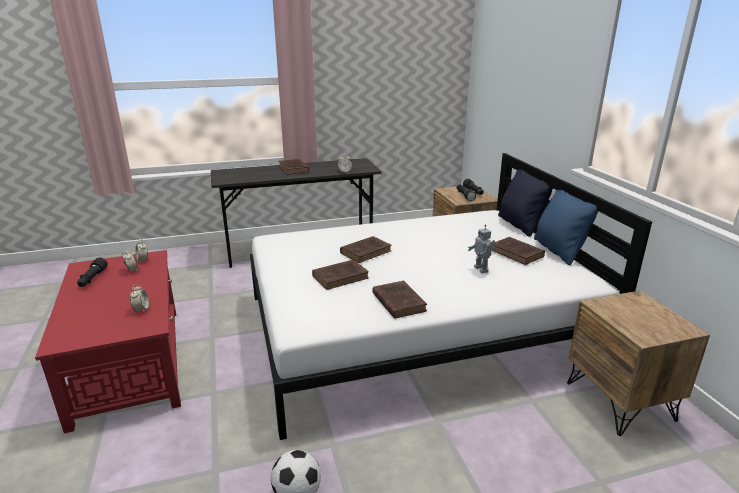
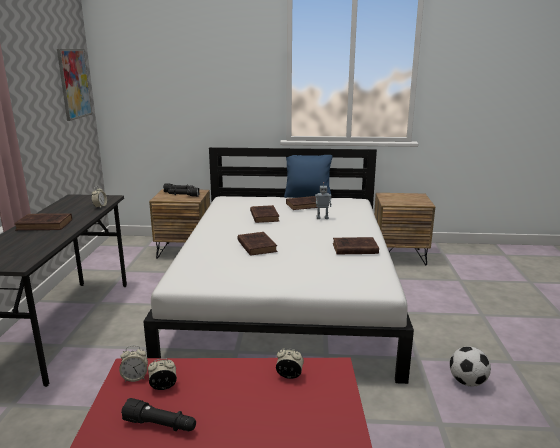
camera: 70 degrees left, 5 degrees down
brown book [312,259,369,290] -> brown book moved to [250,205,279,223]
black pillow [498,169,553,237] -> none
none -> picture [57,49,92,121]

